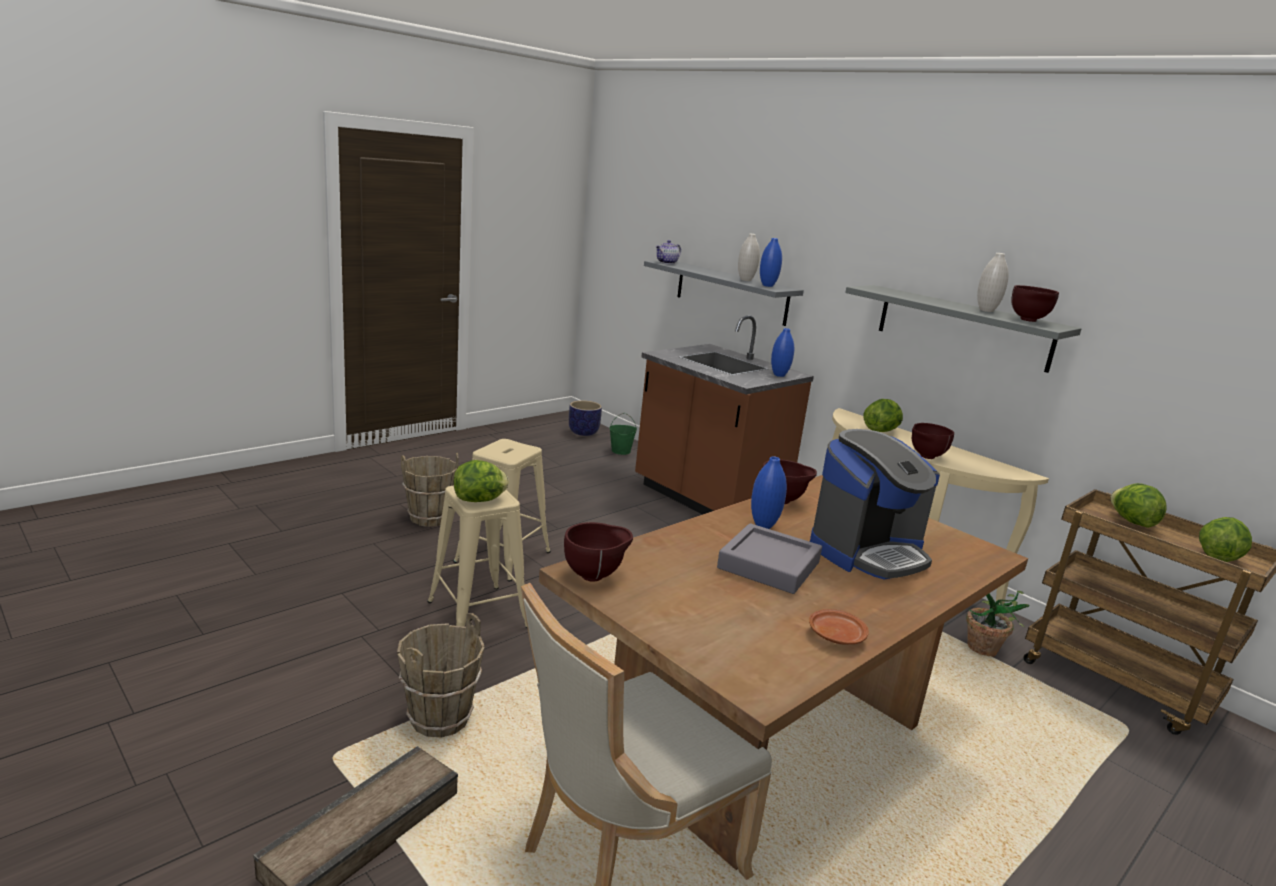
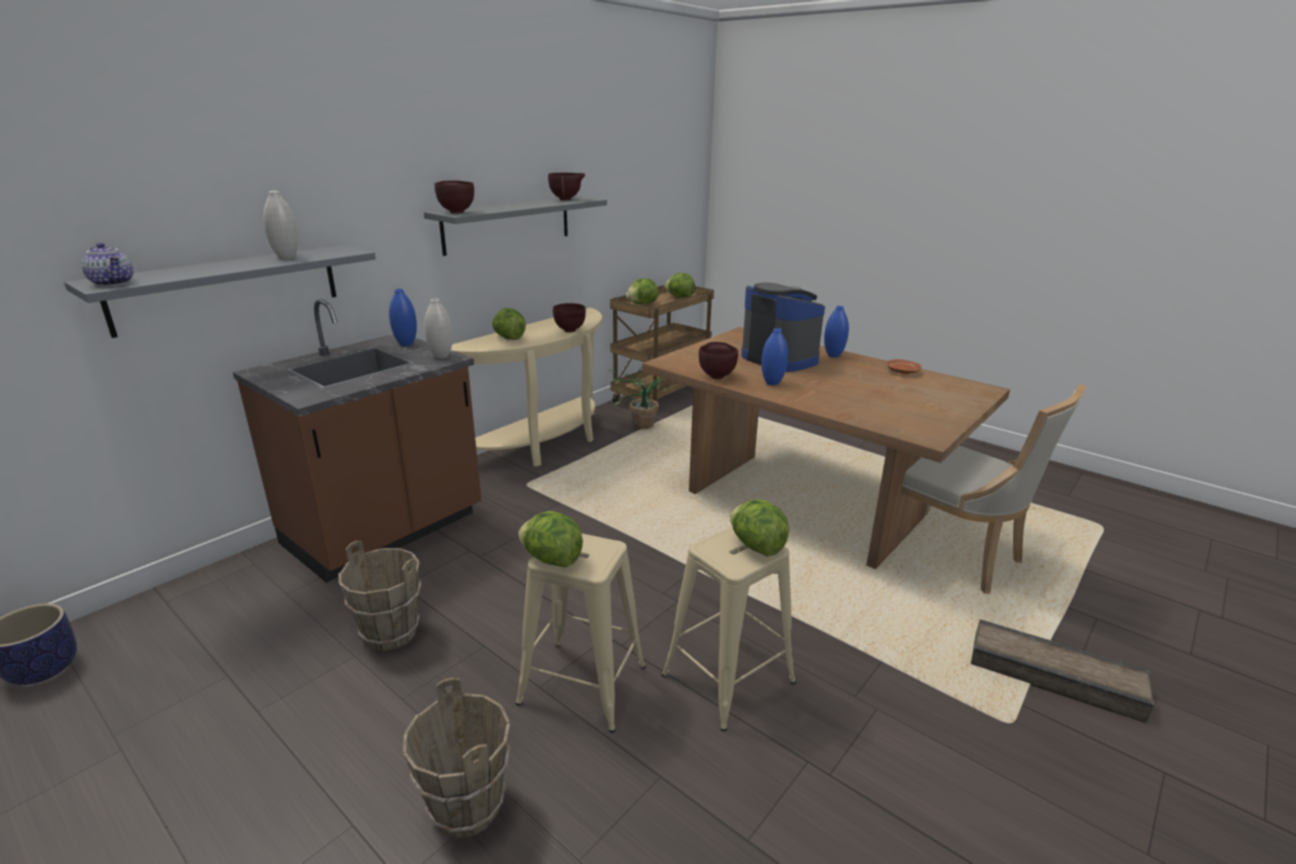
camera: 95 degrees left, 5 degrees up
brown bucket [397,613,485,737] -> brown bucket moved to [339,541,421,651]
brown bowl [564,522,633,582] -> brown bowl moved to [435,181,474,214]
green bucket [609,413,637,455] -> none
grey tray [717,523,822,594] -> none
blue vase [760,238,782,287] -> blue vase moved to [824,306,849,358]
white vase [977,253,1009,312] -> white vase moved to [424,298,453,359]
none -> lettuce [518,511,583,568]

